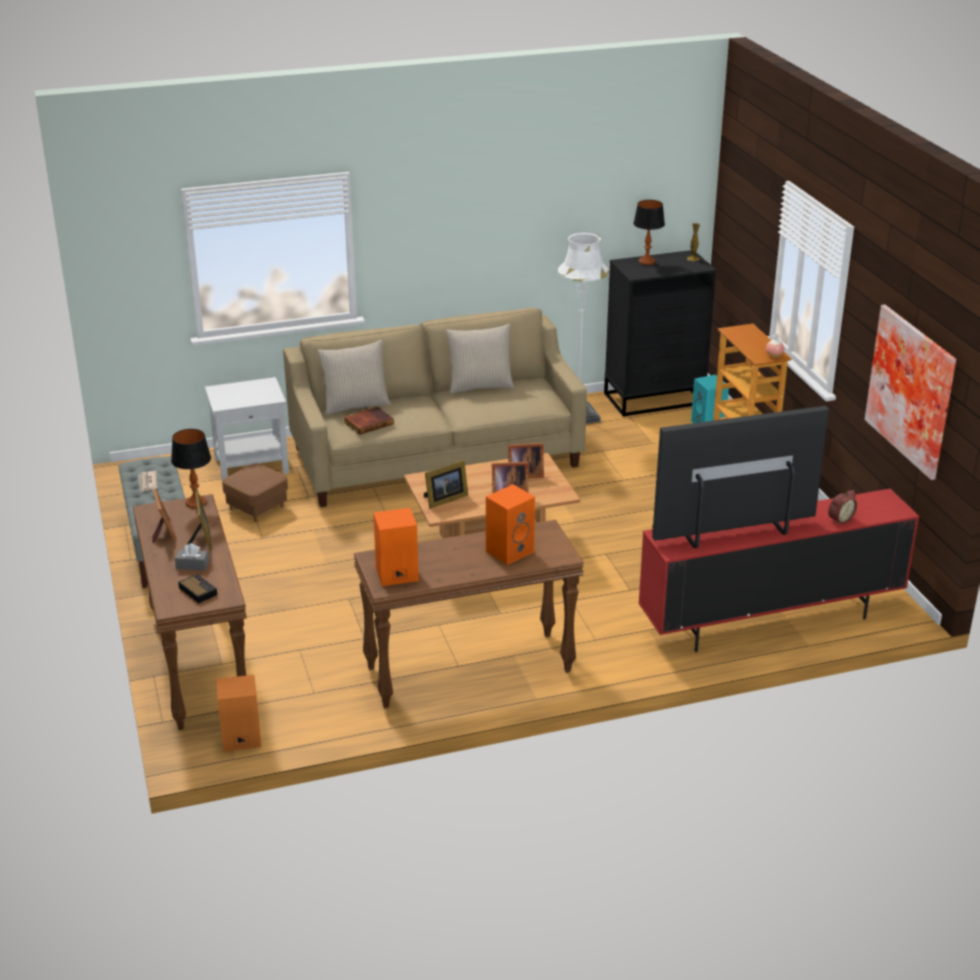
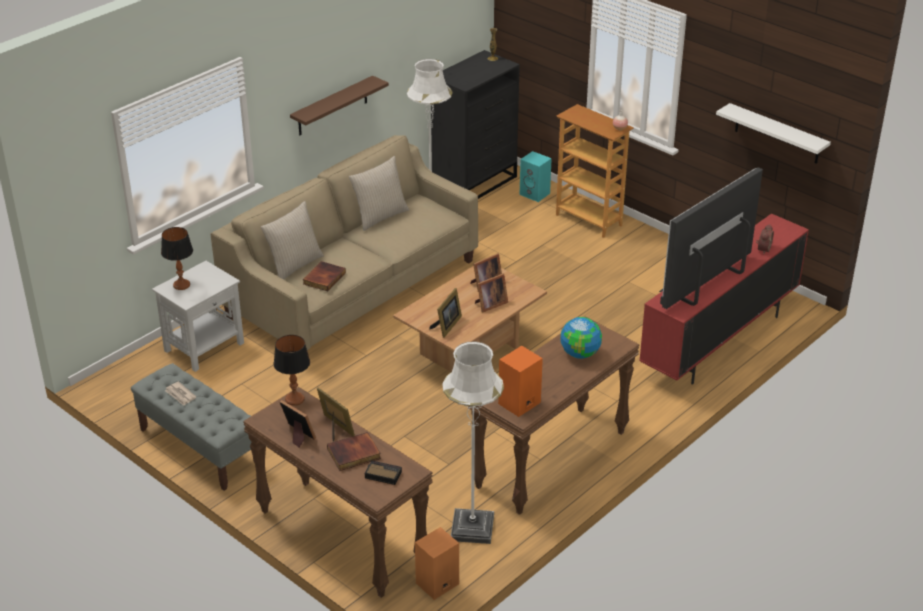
camera: 30 degrees left, 5 degrees up
grey tissue box [175,543,209,571] -> book [327,432,381,471]
brown ottoman [222,463,288,522] -> none
orange speaker [486,484,535,565] -> globe [561,317,602,359]
table lamp [633,200,665,265] -> table lamp moved to [161,227,193,290]
picture [865,304,956,480] -> white shelf [716,103,831,164]
none -> brown shelf [290,76,389,135]
none -> white floor lamp [442,341,504,544]

